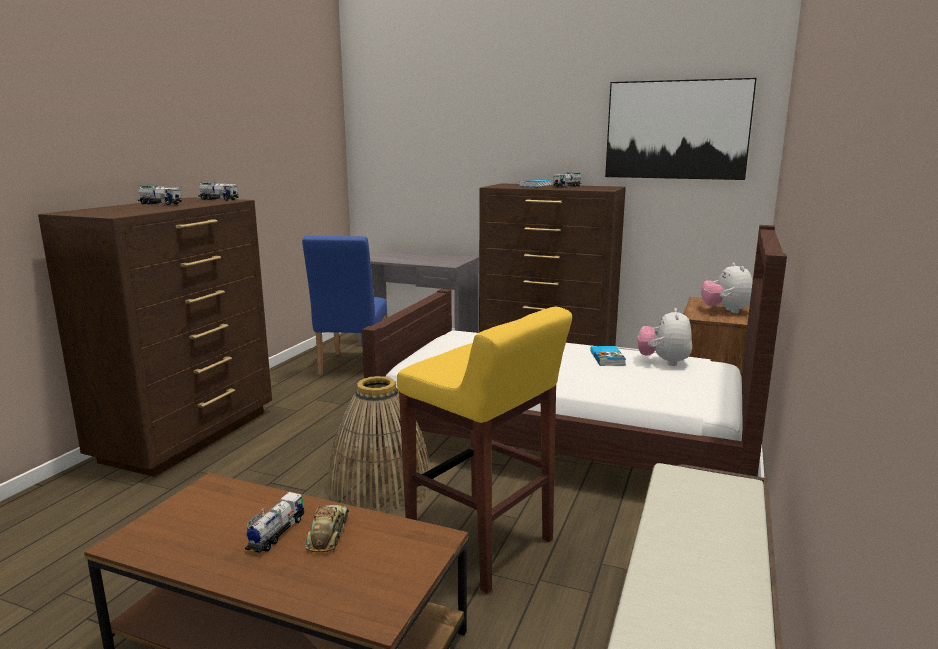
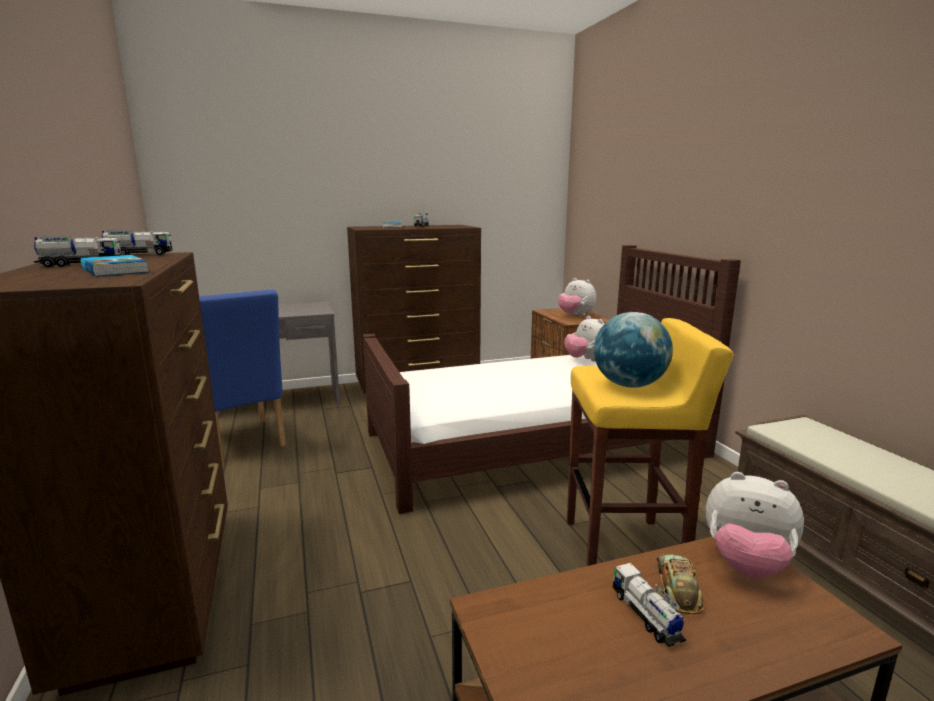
camera: 40 degrees left, 0 degrees up
toy car [305,505,349,552] -> toy car turned 45 degrees clockwise [657,554,704,614]
basket [328,376,431,513] -> none
book [590,346,626,366] -> book moved to [80,255,149,277]
picture [605,78,757,180] -> none
none -> globe [594,312,673,388]
none -> plush toy [706,472,804,578]

